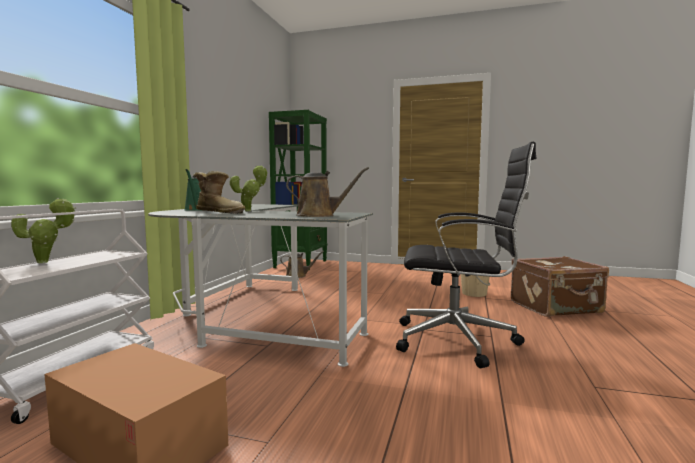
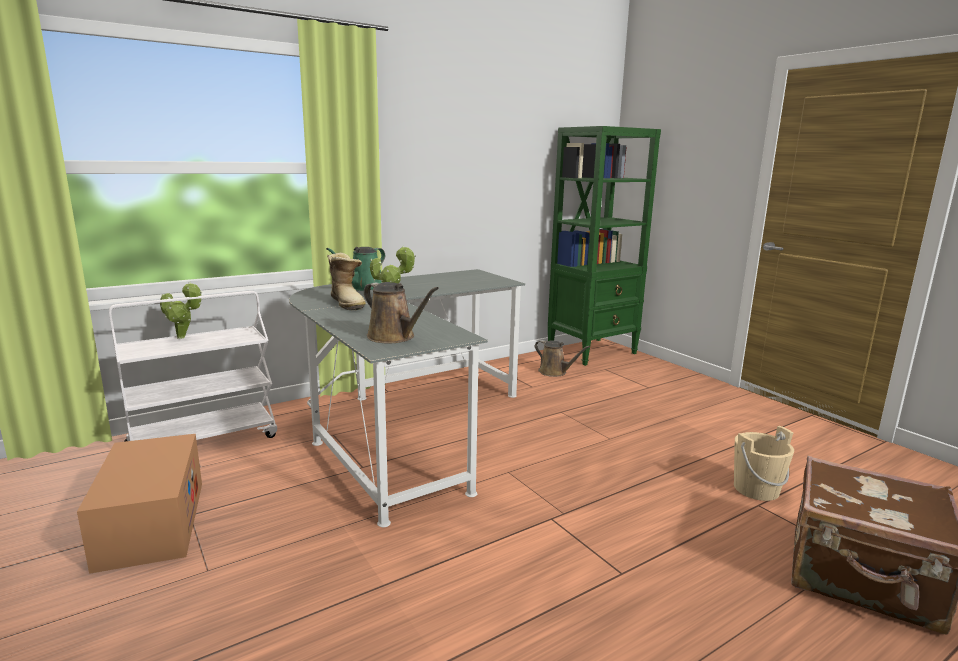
camera: 40 degrees right, 10 degrees up
black office chair [396,142,536,368] -> none

